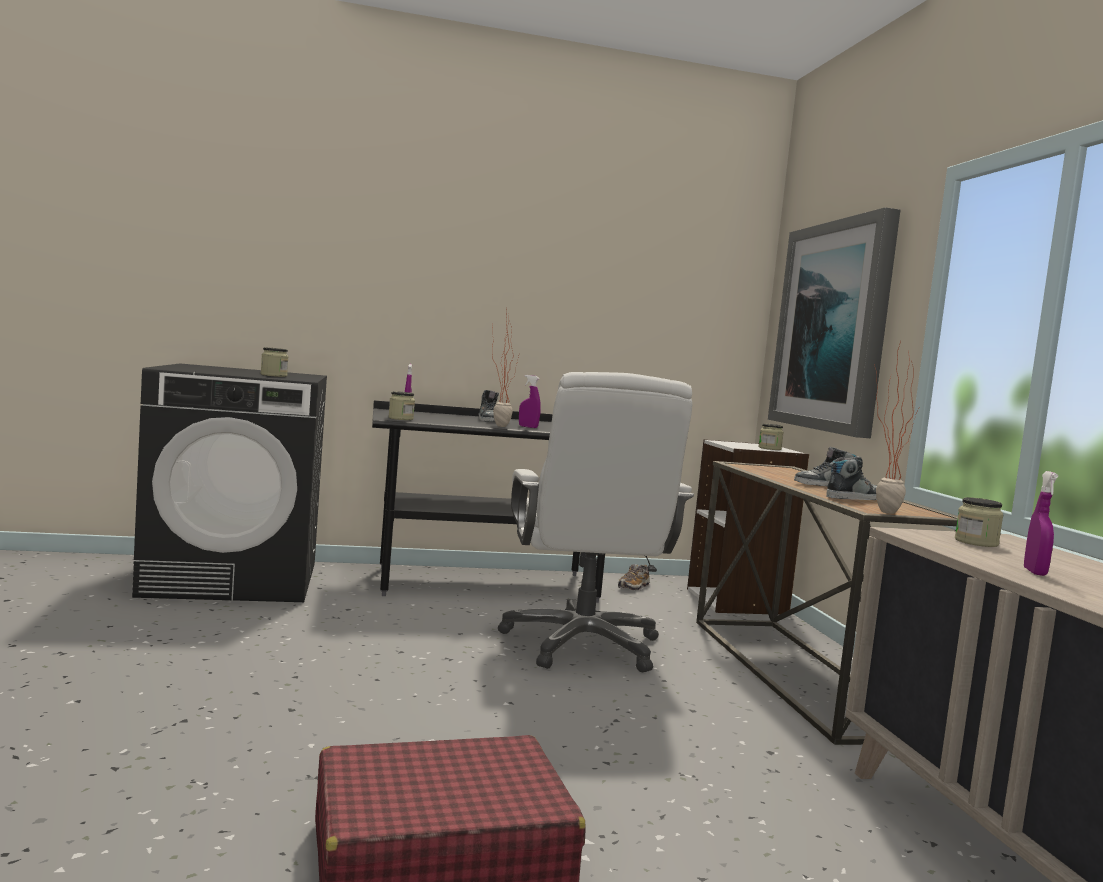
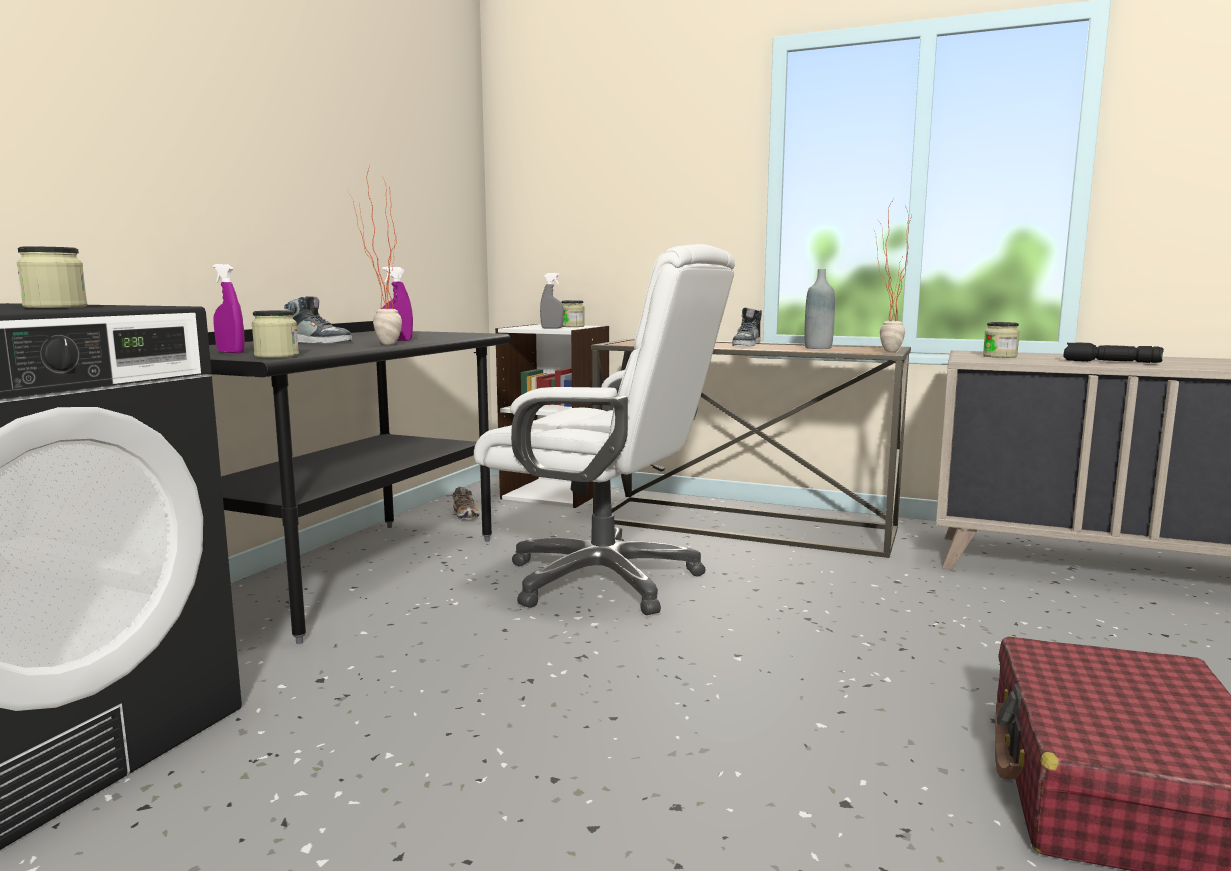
camera: 55 degrees left, 5 degrees up
picture [768,207,900,438] -> none
shoe [826,457,877,500] -> grey bottle [804,269,835,349]
purple spray bottle [1024,471,1058,576] -> black flashlight [1063,342,1164,363]
none -> grey spray bottle [540,273,564,329]

